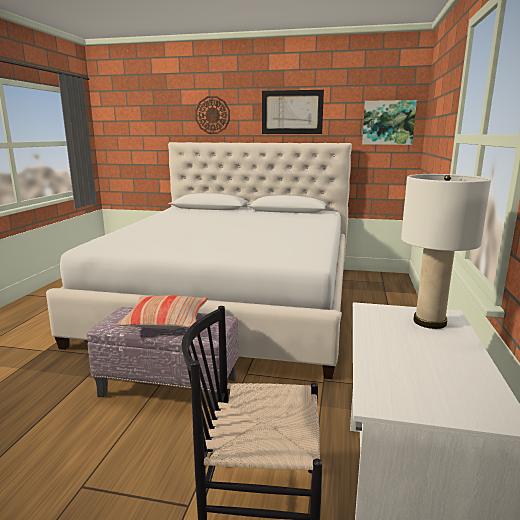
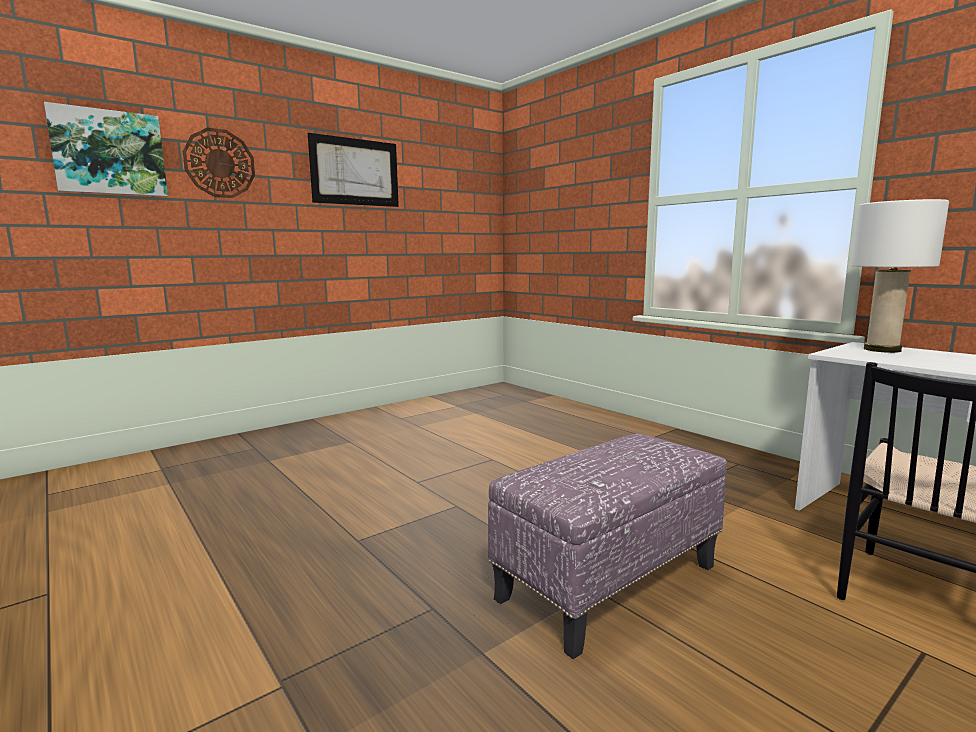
camera: 50 degrees left, 5 degrees down
white bed [46,142,352,379] -> none
pillow [117,295,208,329] -> none
picture [362,100,417,145] -> picture moved to [44,102,168,197]

